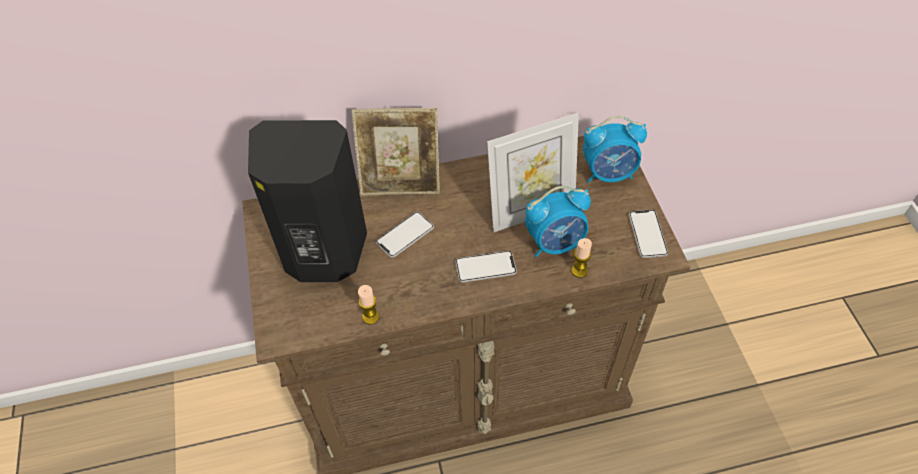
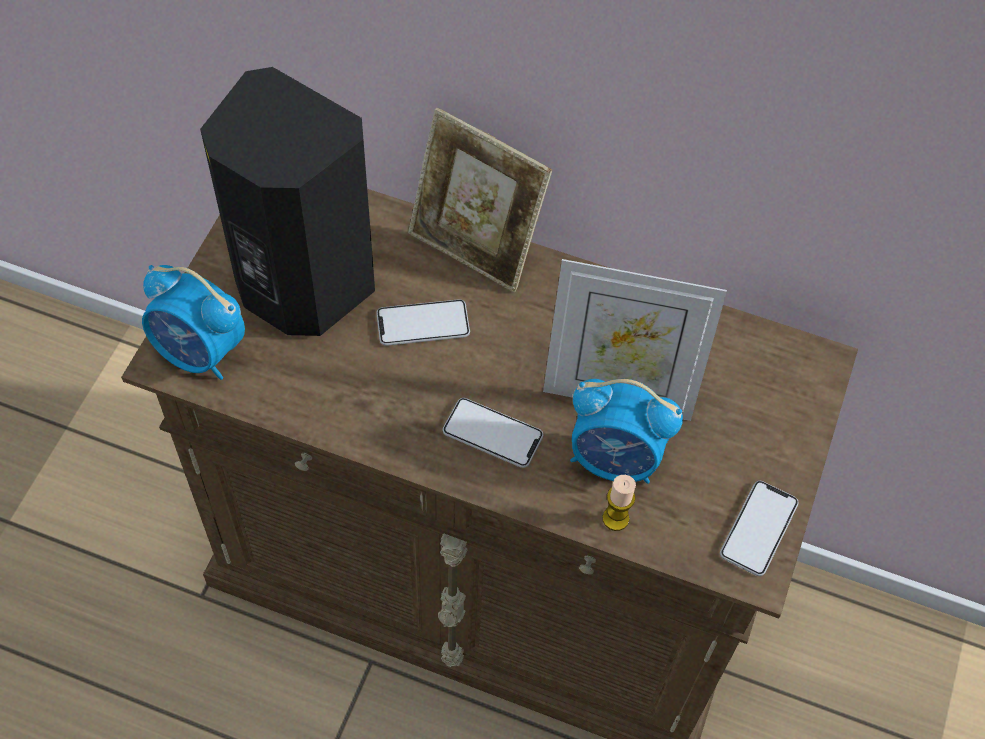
camera: 30 degrees right, 5 degrees up
candle [358,285,379,325] -> none
alarm clock [583,116,647,183] -> alarm clock moved to [142,265,245,380]

